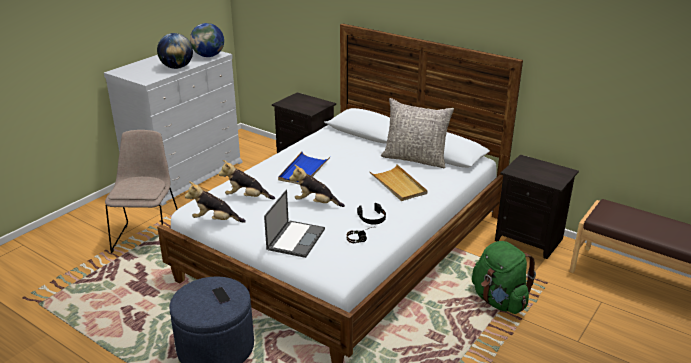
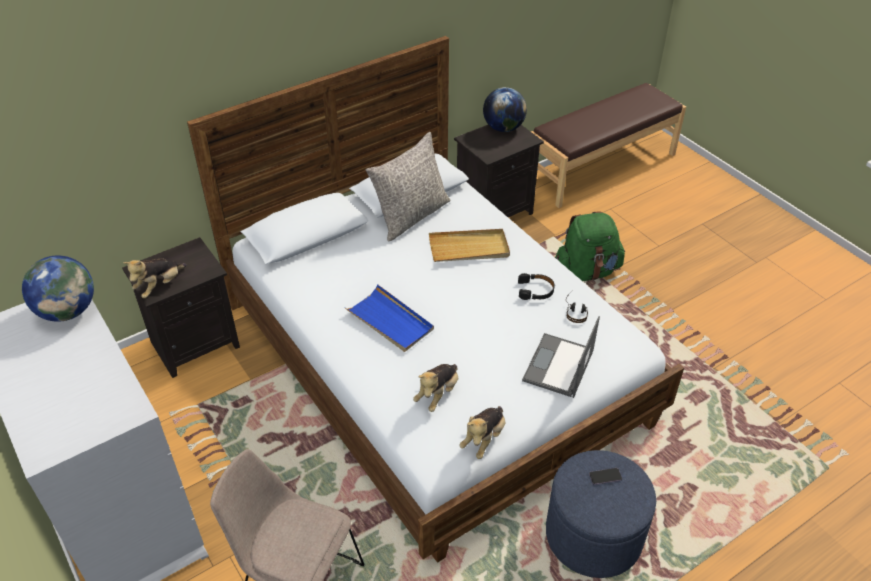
camera: 70 degrees left, 15 degrees up
globe [157,33,193,69] -> globe moved to [483,87,527,132]
laptop [264,189,325,258] -> laptop turned 105 degrees counterclockwise [522,316,600,398]
plush toy [289,164,345,207] -> plush toy moved to [124,258,187,298]

